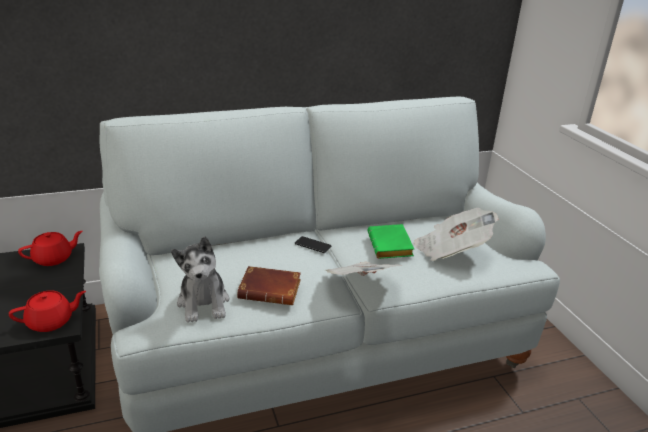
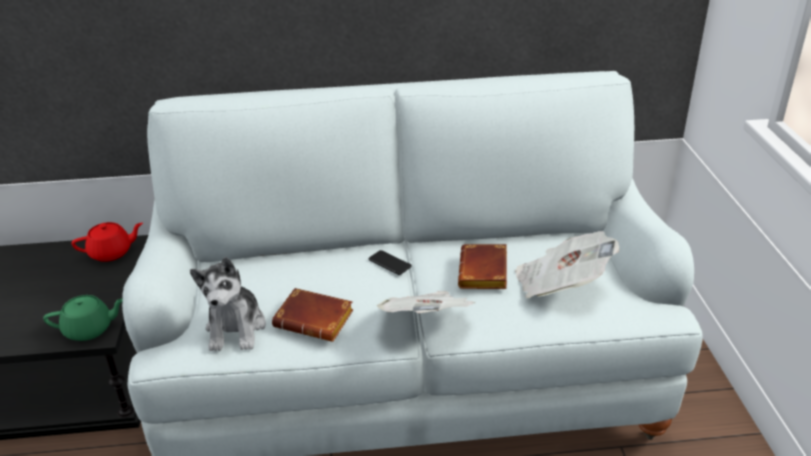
camera: 15 degrees right, 5 degrees up
red teapot [9,291,86,332] -> green teapot [43,295,123,341]
green book [368,224,414,259] -> brown book [458,244,507,289]

